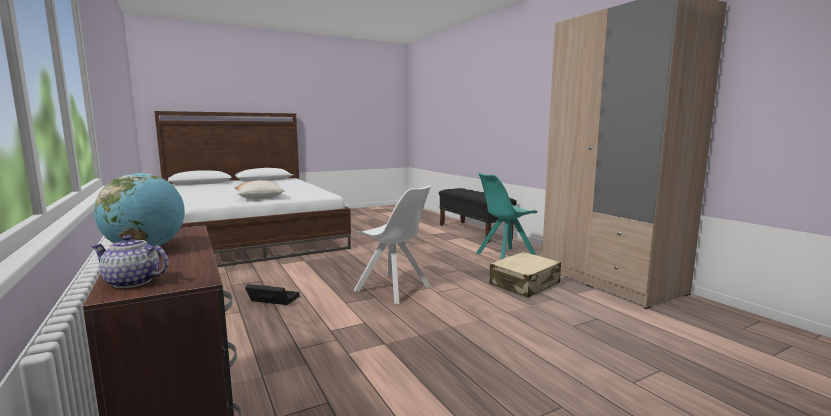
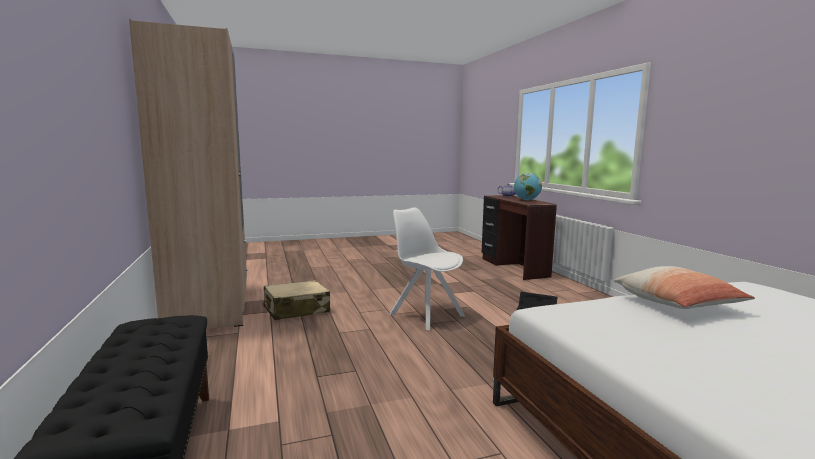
camera: 170 degrees left, 0 degrees up
turquoise chair [476,173,537,260] -> none

